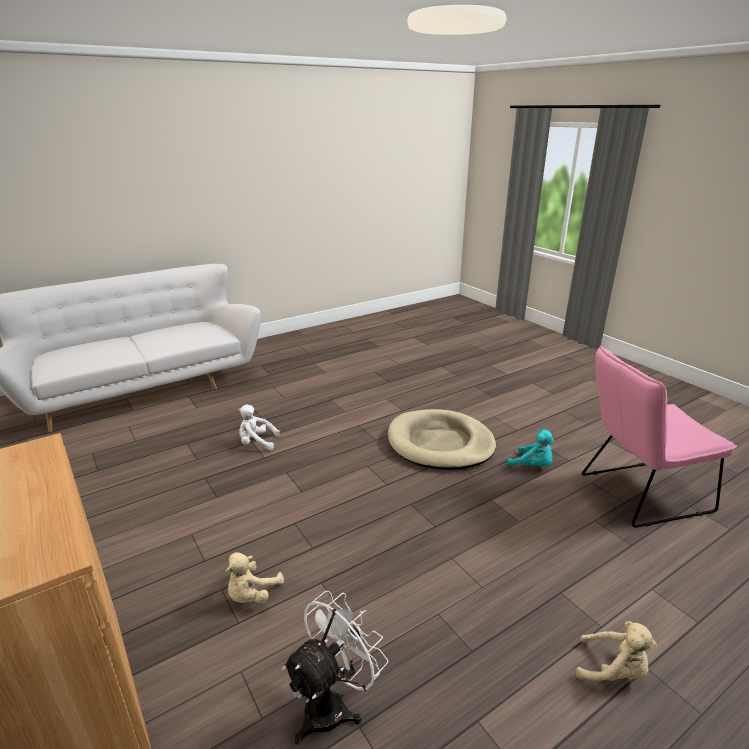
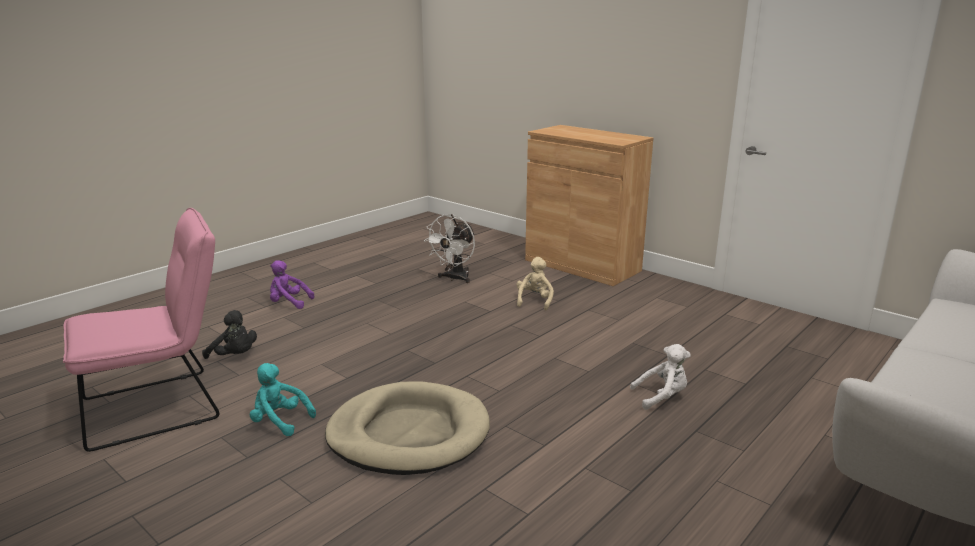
camera: 165 degrees right, 5 degrees down
beige plush toy [576,621,657,681] -> purple plush toy [270,260,314,309]
none -> black plush toy [202,310,257,359]

